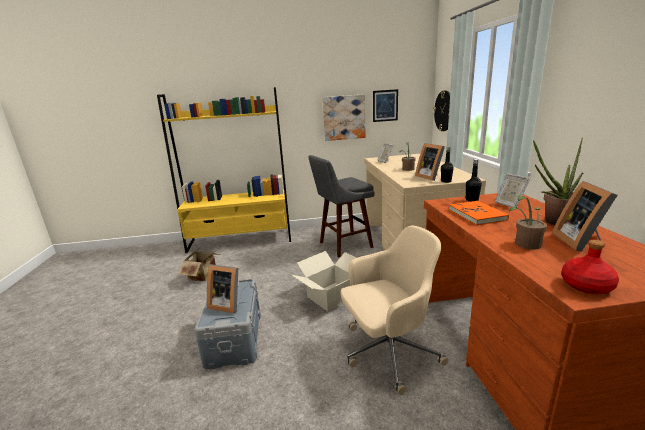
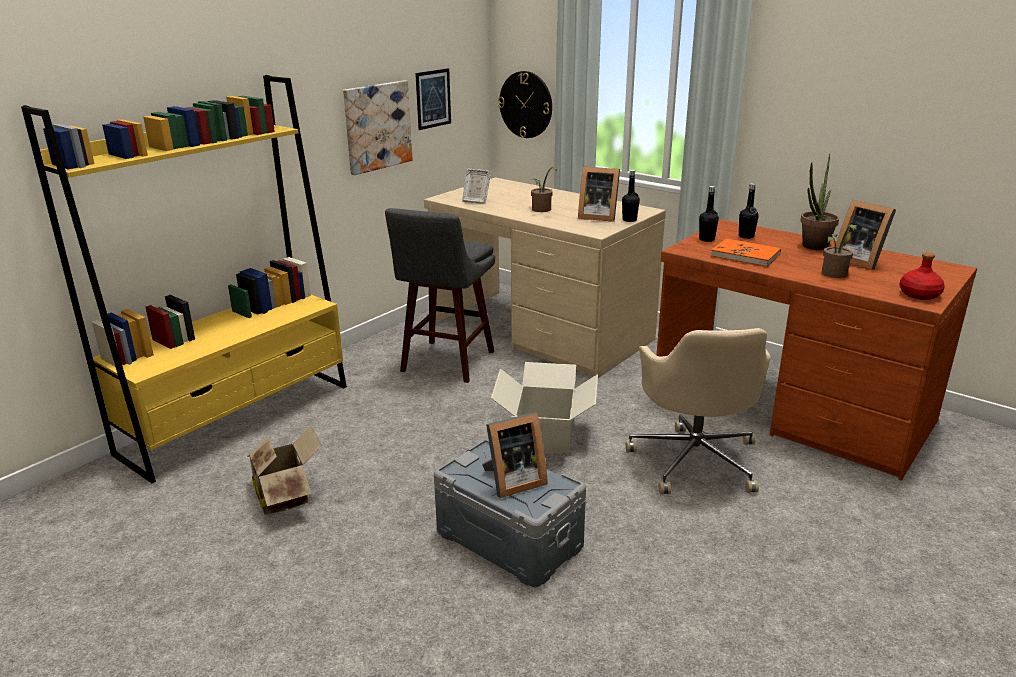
camera: 45 degrees left, 5 degrees up
beige office chair [340,225,448,395] -> beige office chair turned 150 degrees clockwise [625,328,771,494]
picture frame [495,173,530,207] -> black bottle [739,183,759,239]

